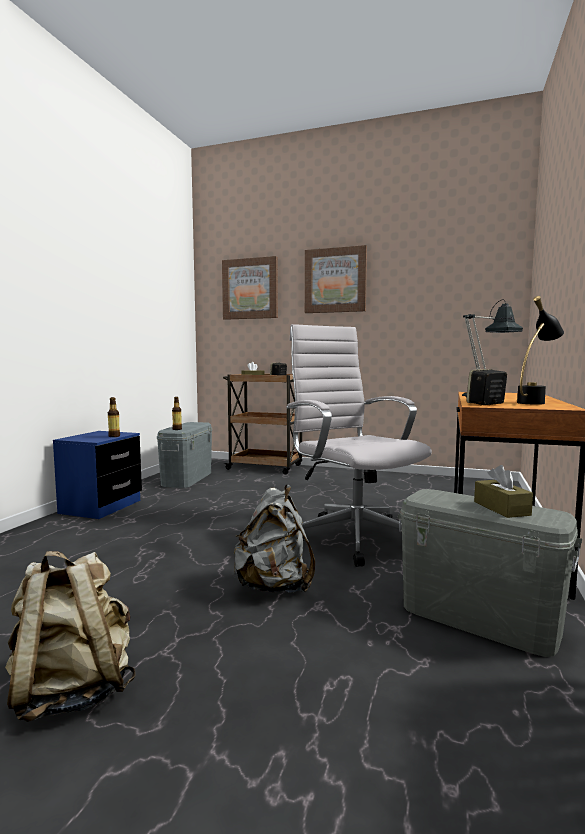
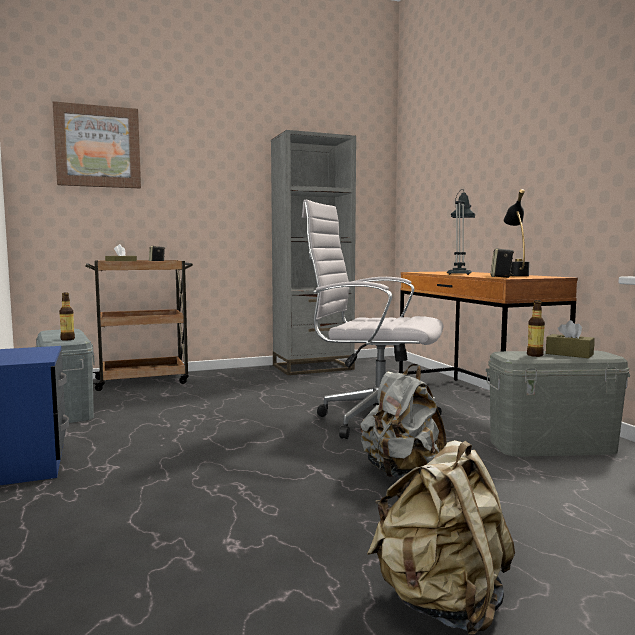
camera: 40 degrees left, 0 degrees up
bottle [108,397,120,437] -> bottle moved to [527,300,545,357]
picture [305,245,367,313] -> none
none -> grey bookcase [271,130,356,375]

